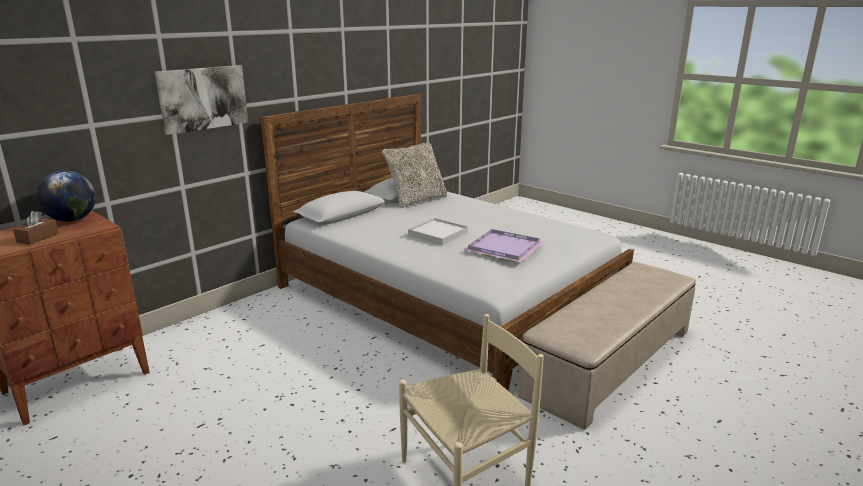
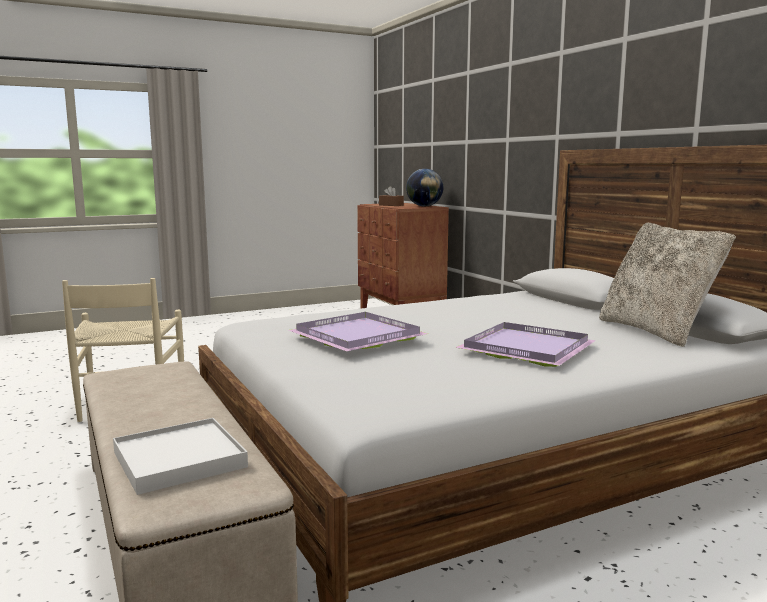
camera: 110 degrees right, 10 degrees down
picture [155,65,248,135] -> none
white tray [408,218,468,245] -> white tray moved to [113,418,248,495]
none -> purple tray [455,322,596,367]

